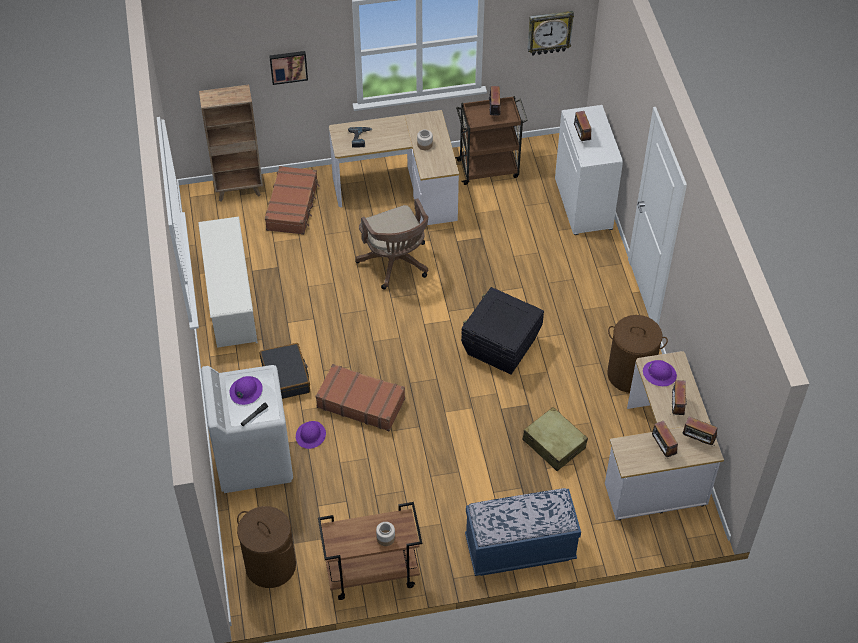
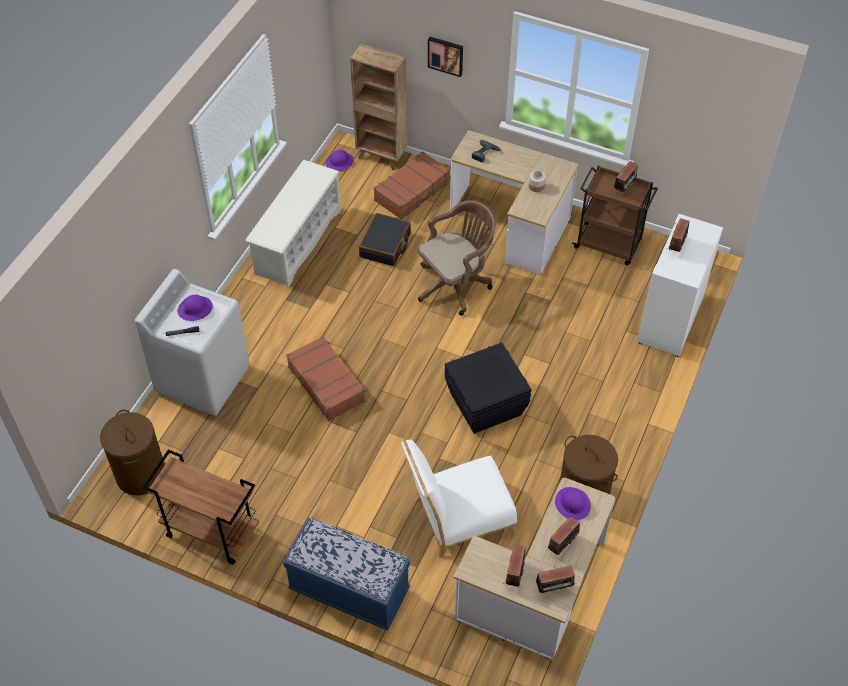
camera: 35 degrees right, 0 degrees up
black suitcase [260,343,310,399] -> black suitcase moved to [359,213,411,266]
purple hard hat [296,421,326,449] -> purple hard hat moved to [326,150,354,171]
brown office chair [355,198,428,290] -> brown office chair turned 135 degrees counterclockwise [418,200,496,316]
jar [376,522,395,546] -> none
beige suitcase [523,407,588,471] -> white chair [402,437,518,558]
wall clock [527,11,574,56] -> none
radio [683,417,718,447] -> radio turned 75 degrees counterclockwise [536,565,576,593]

